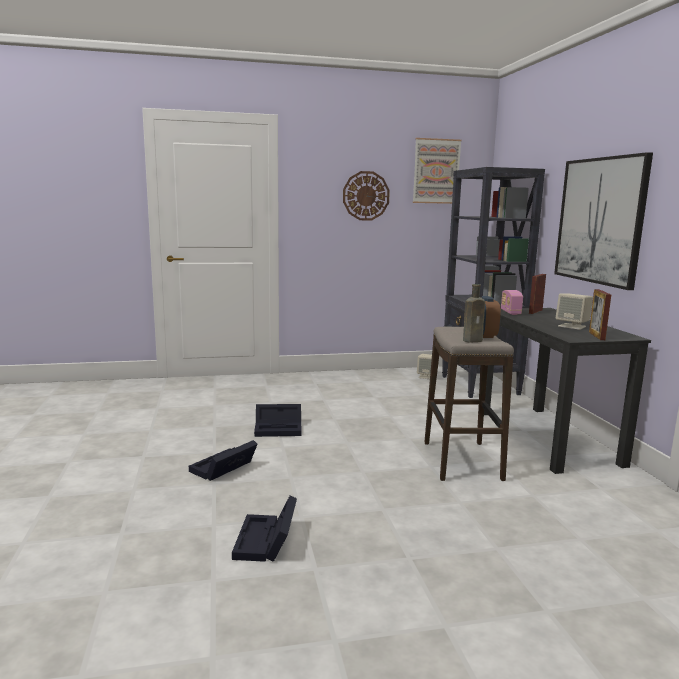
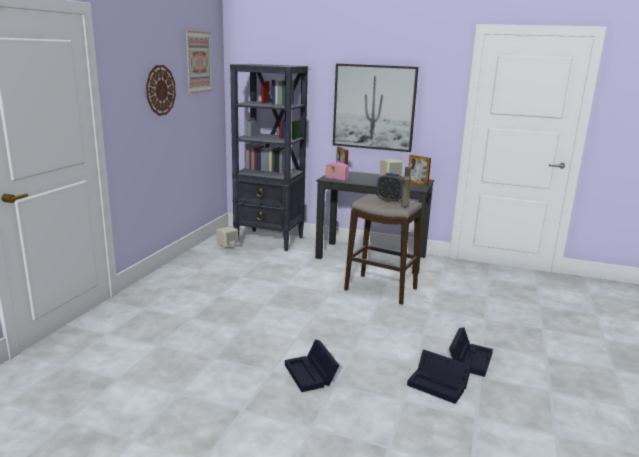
camera: 60 degrees left, 5 degrees up
black storage box [254,404,302,437] -> black storage box moved to [449,327,493,377]

